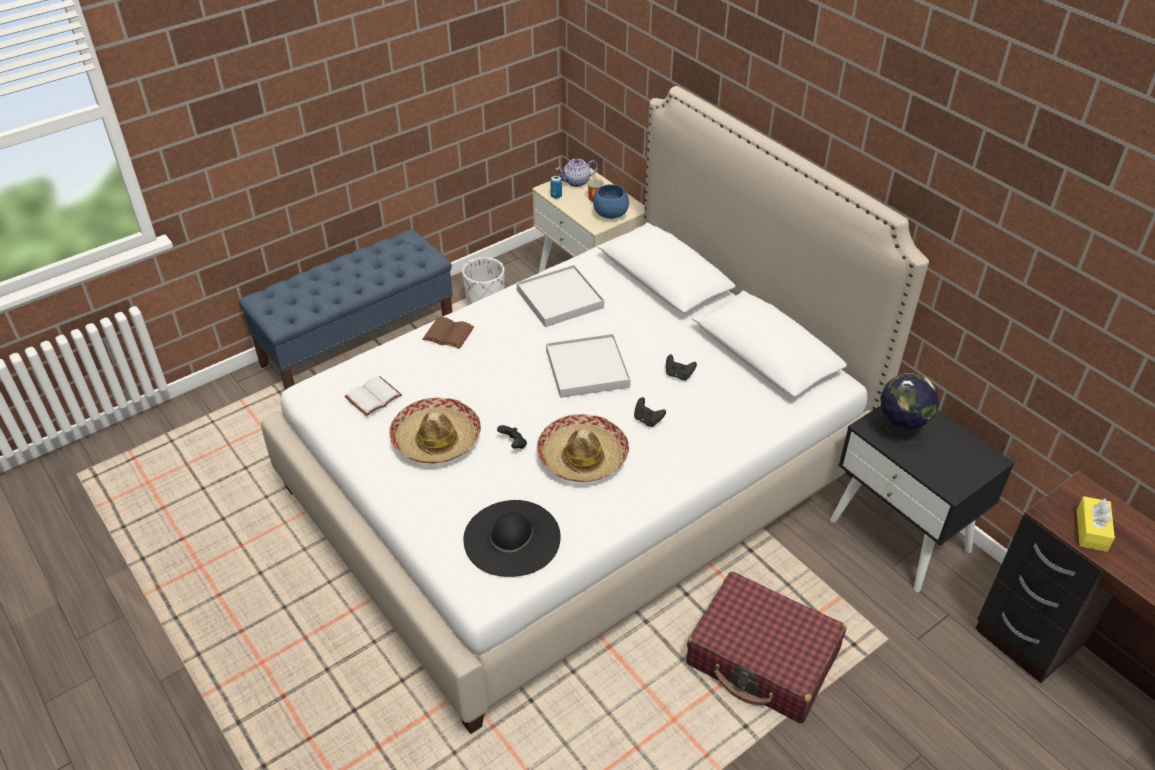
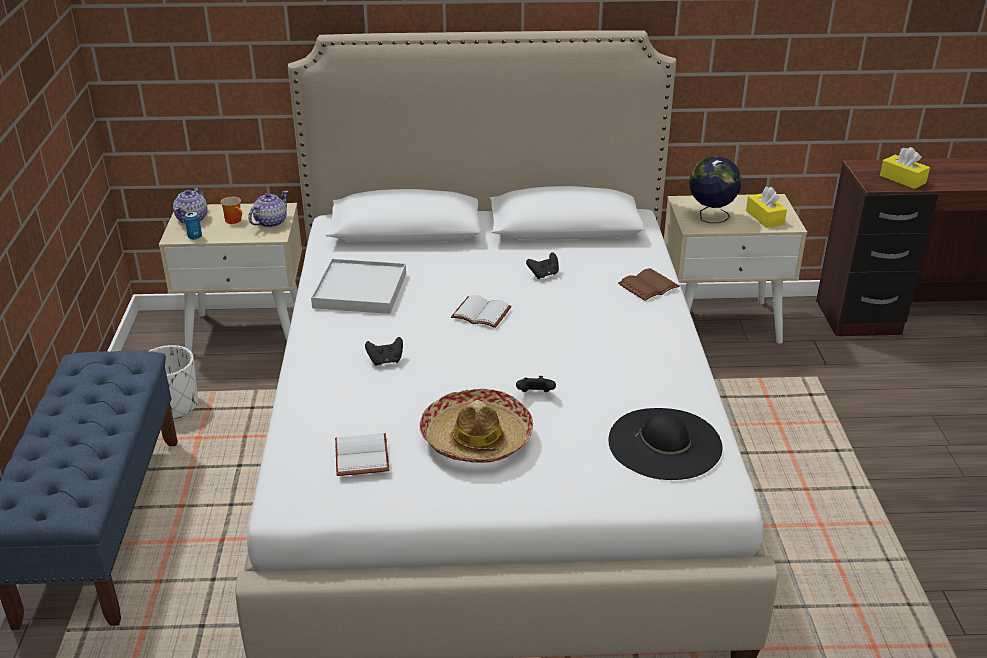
camera: 55 degrees left, 10 degrees down
brown book [422,317,474,349] -> brown book moved to [618,268,680,301]
hat [537,414,629,482] -> none
white tray [546,334,631,398] -> white book [451,295,512,328]
blue bowl [593,184,629,219] -> teapot [248,191,289,228]
black game controller [634,397,666,427] -> black game controller moved to [365,337,403,366]
red suitcase [686,571,846,723] -> none
black nightstand [830,405,1014,592] -> beige nightstand [664,194,807,344]
none -> yellow tissue box [746,187,787,228]

